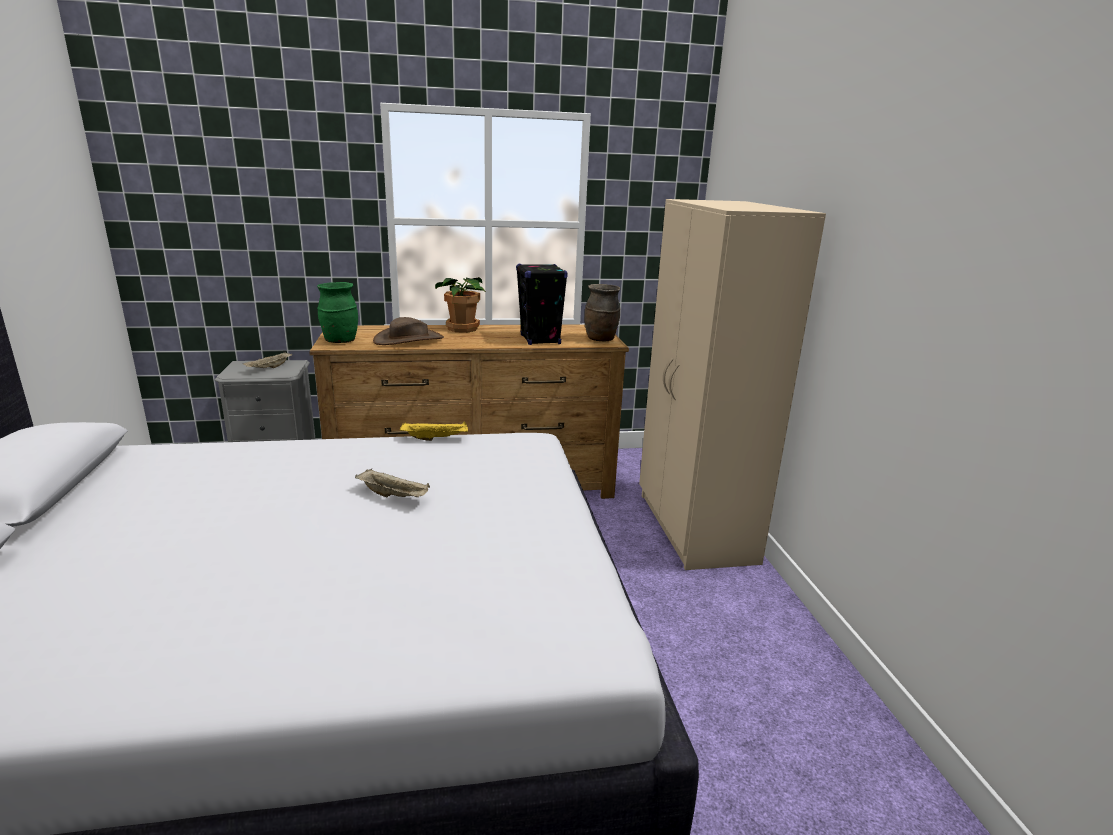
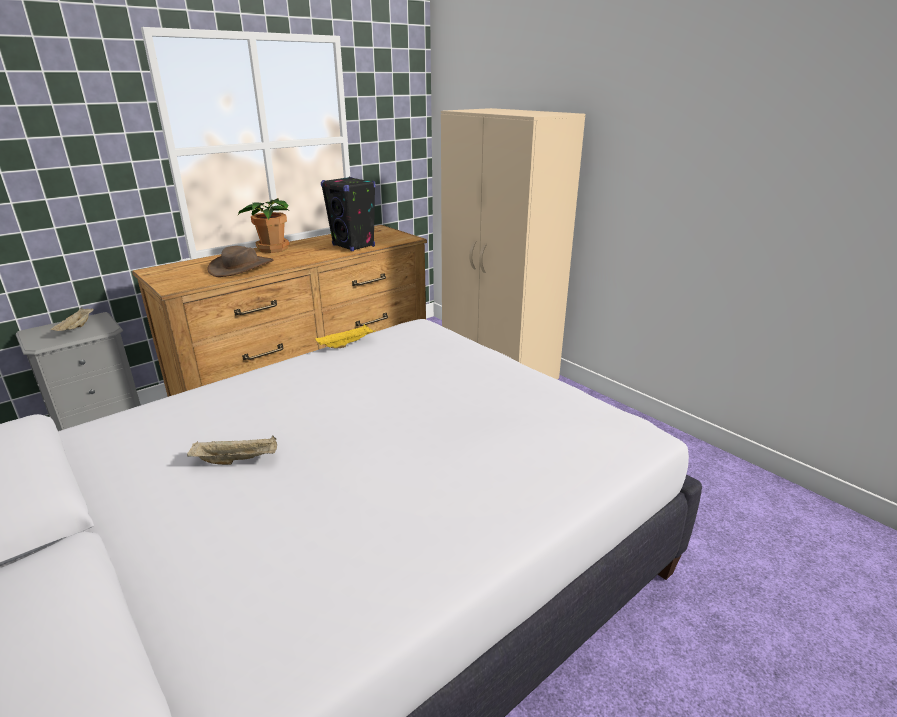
camera: 30 degrees left, 5 degrees up
green vase [317,282,358,343] -> none
beige tray [355,469,430,497] -> beige tray moved to [187,436,277,465]
brown vase [584,284,621,341] -> none

